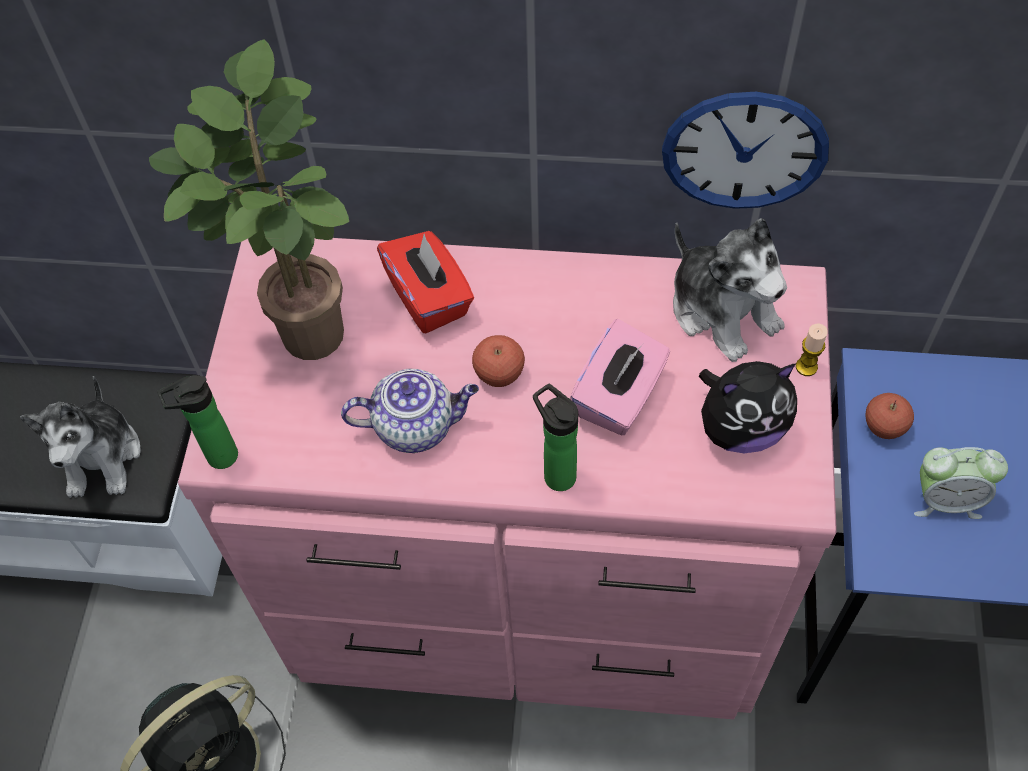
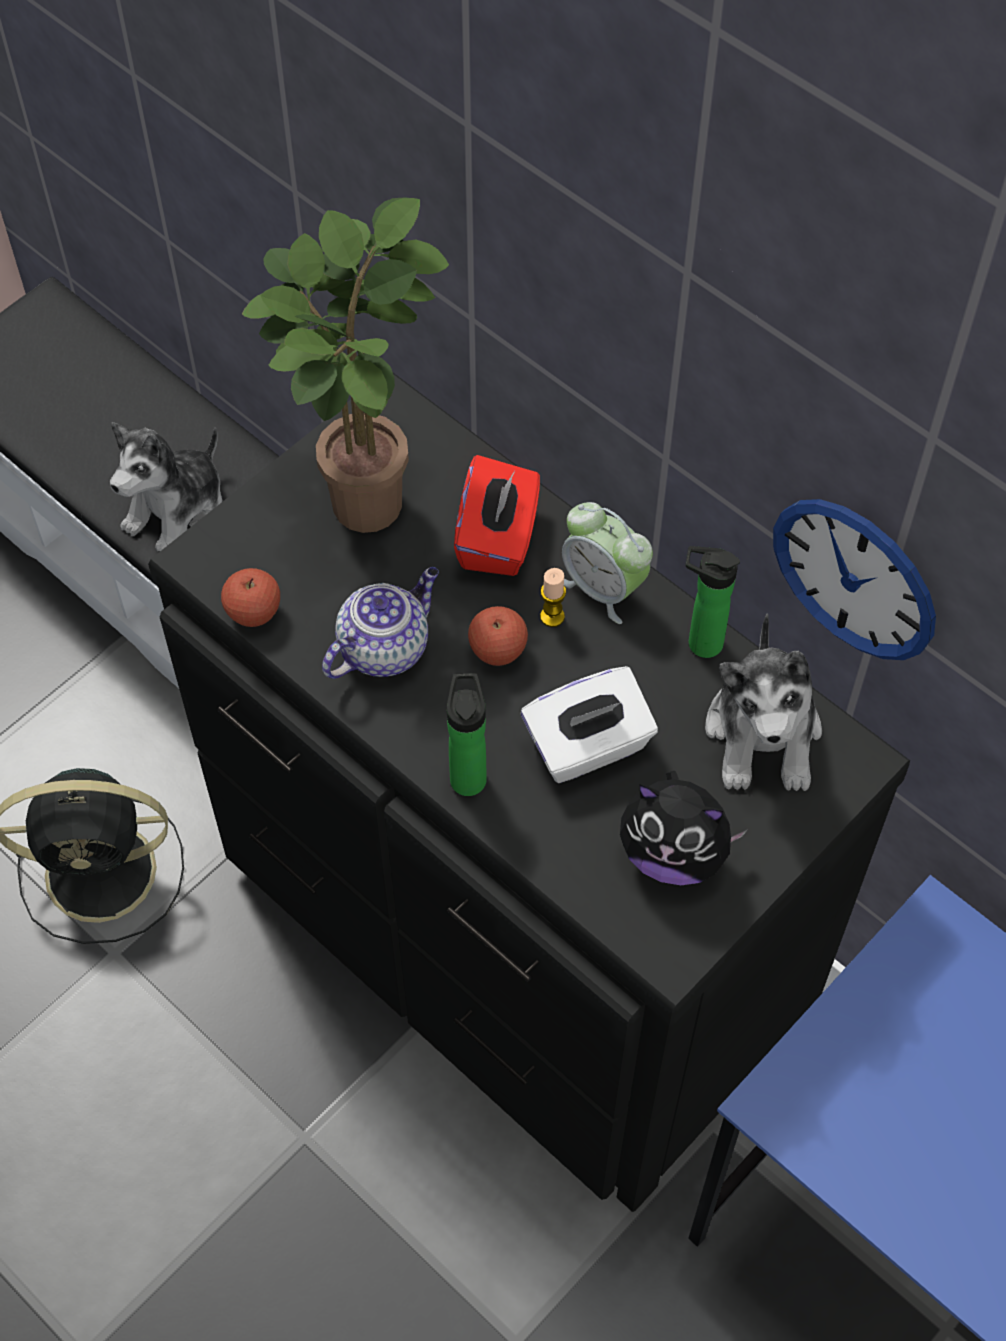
camera: 35 degrees right, 0 degrees up
bottle [157,375,238,469] -> bottle moved to [686,546,740,658]
pink dresser [178,238,837,719] -> black dresser [148,373,910,1212]
teapot [341,369,479,453] -> teapot turned 75 degrees counterclockwise [322,567,439,679]
pink tissue box [570,319,670,435] -> white tissue box [521,666,658,783]
candle [796,324,828,376] -> candle moved to [540,568,566,627]
apple [865,393,914,439] -> apple moved to [221,568,280,627]
alarm clock [914,447,1008,519] -> alarm clock moved to [562,502,653,624]

